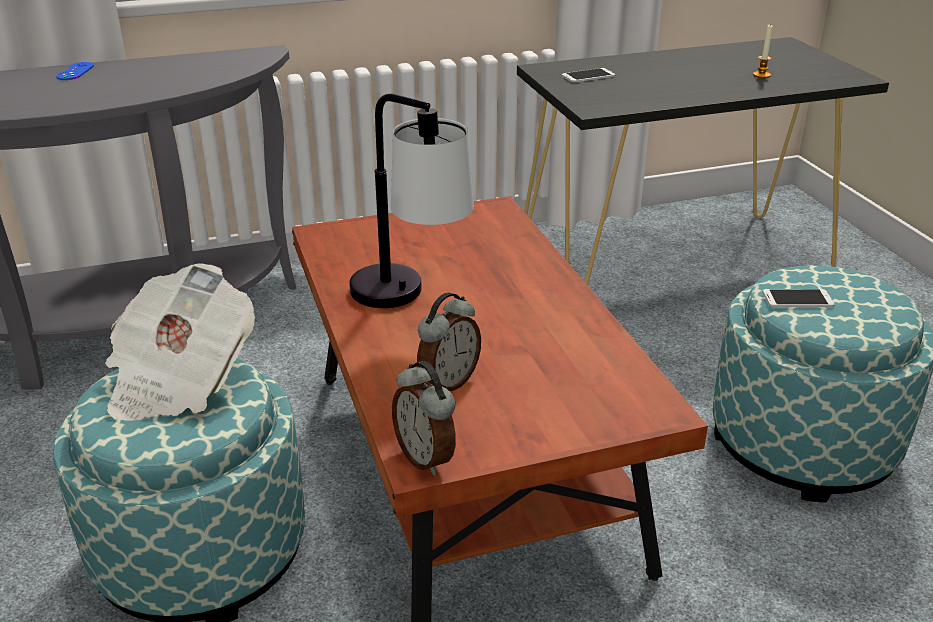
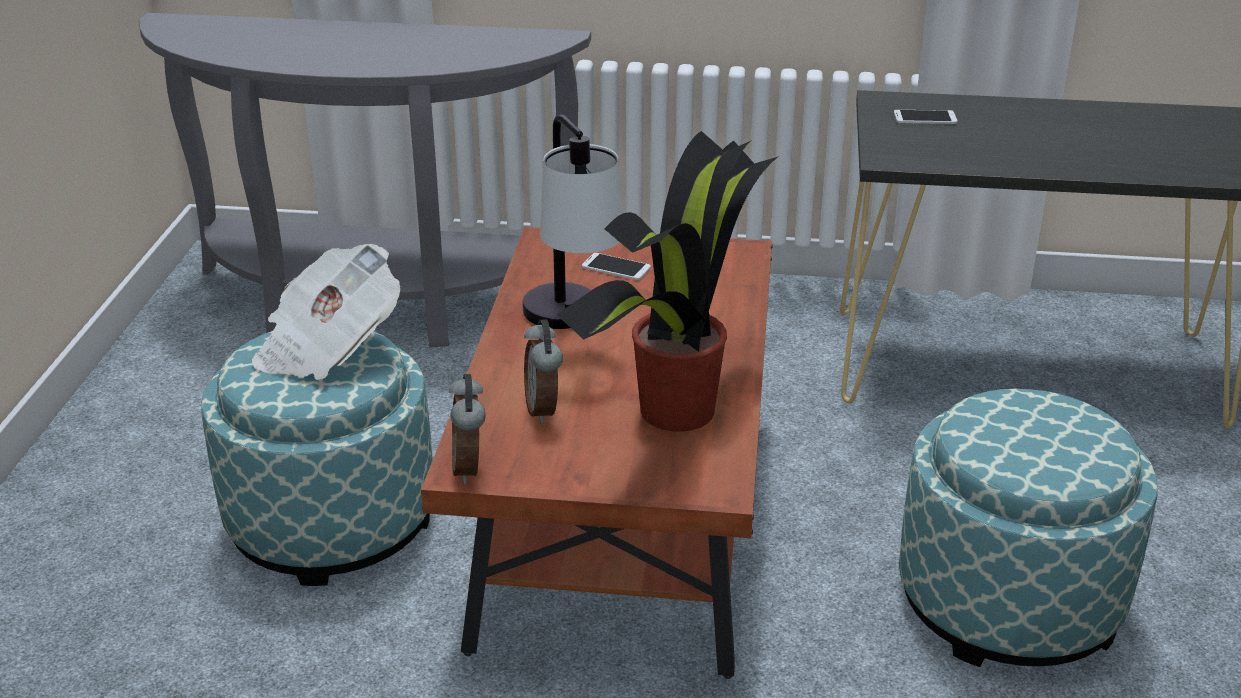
camera: 25 degrees right, 0 degrees up
blue game controller [56,62,94,80] -> none
alarm clock [417,292,481,391] -> alarm clock turned 105 degrees clockwise [524,320,563,424]
candle [753,25,772,78] -> none
phone [763,289,835,307] -> phone moved to [582,253,651,280]
none -> potted plant [557,131,779,432]

